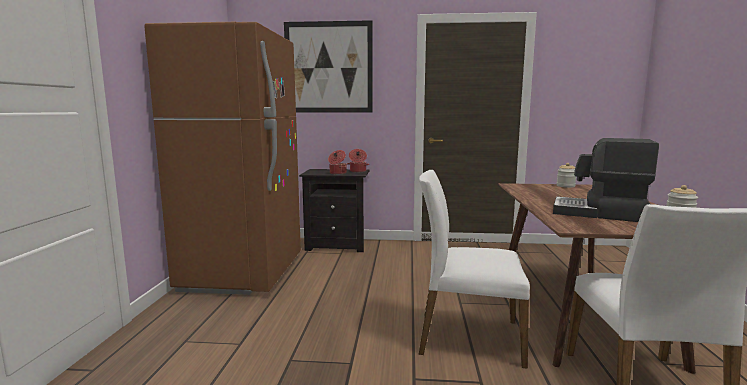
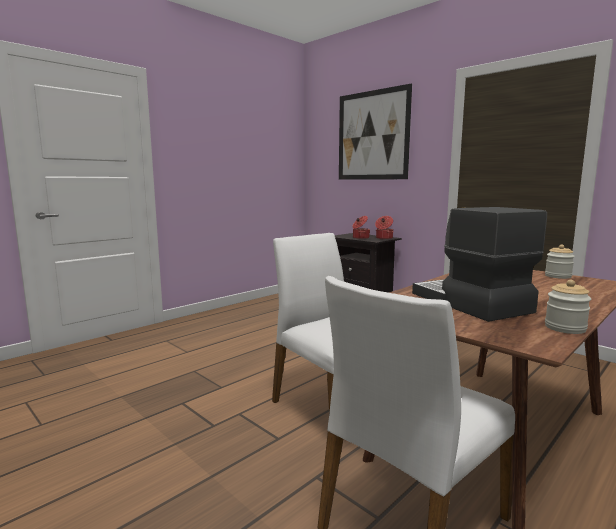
camera: 40 degrees right, 0 degrees up
brown fridge [144,22,301,295] -> none

